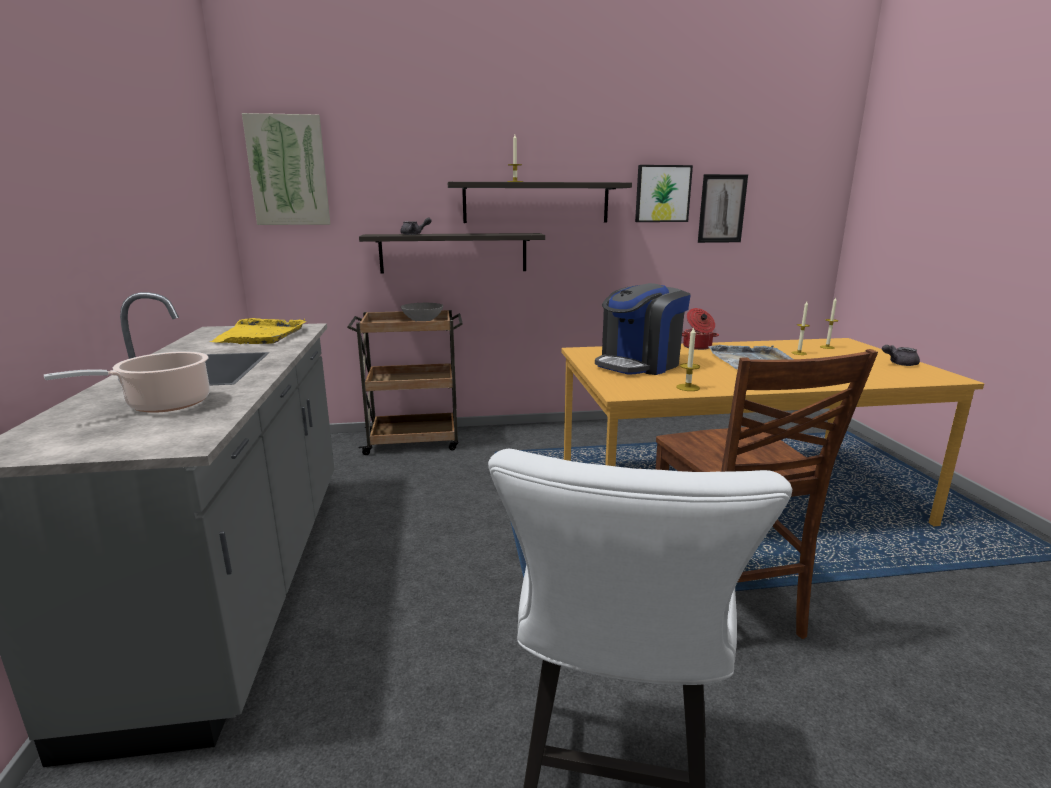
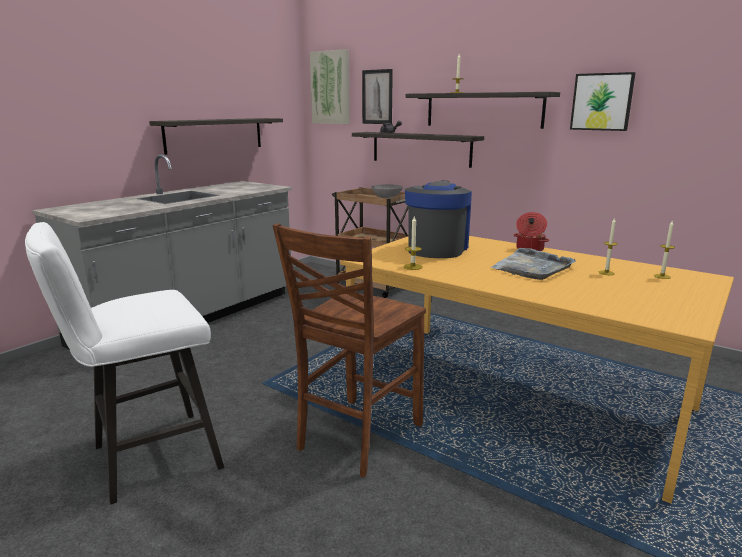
camera: 45 degrees right, 0 degrees up
cooking pot [44,351,210,413] -> none
yellow tray [210,318,306,344] -> none
coffee machine [595,283,691,375] -> coffee machine turned 105 degrees clockwise [405,181,472,258]
picture [698,174,748,243] -> picture moved to [362,69,393,124]
grey teapot [882,345,920,366] -> none
none -> shelf [149,118,283,155]

